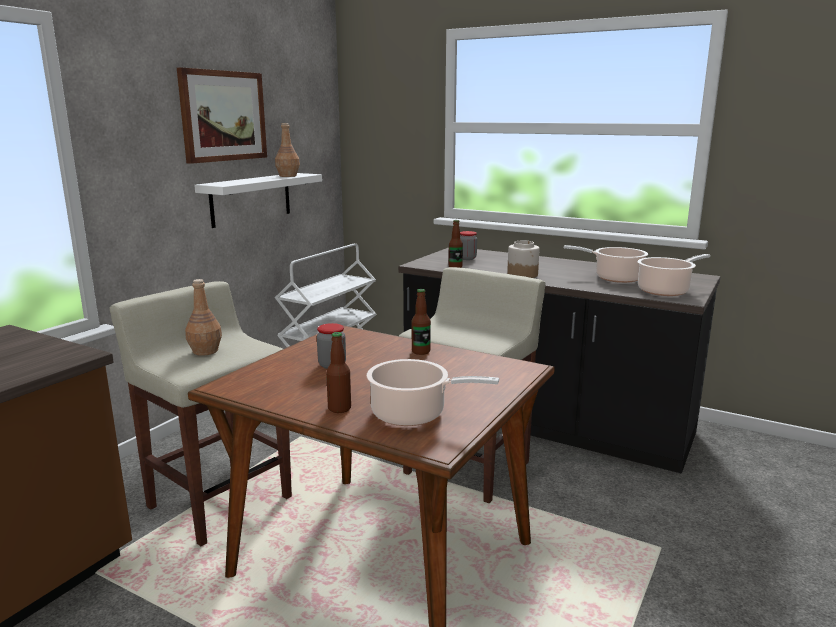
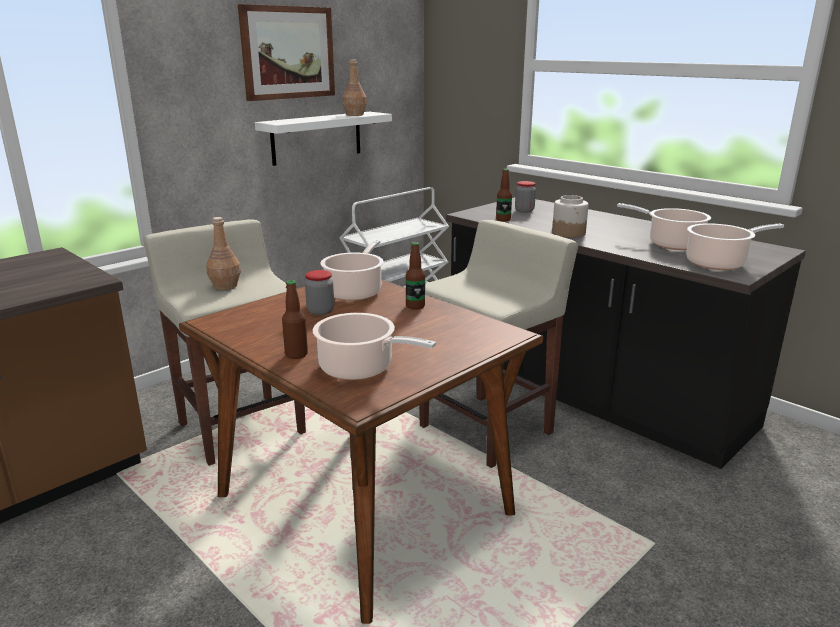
camera: 15 degrees right, 5 degrees up
none -> cooking pot [320,240,384,301]

